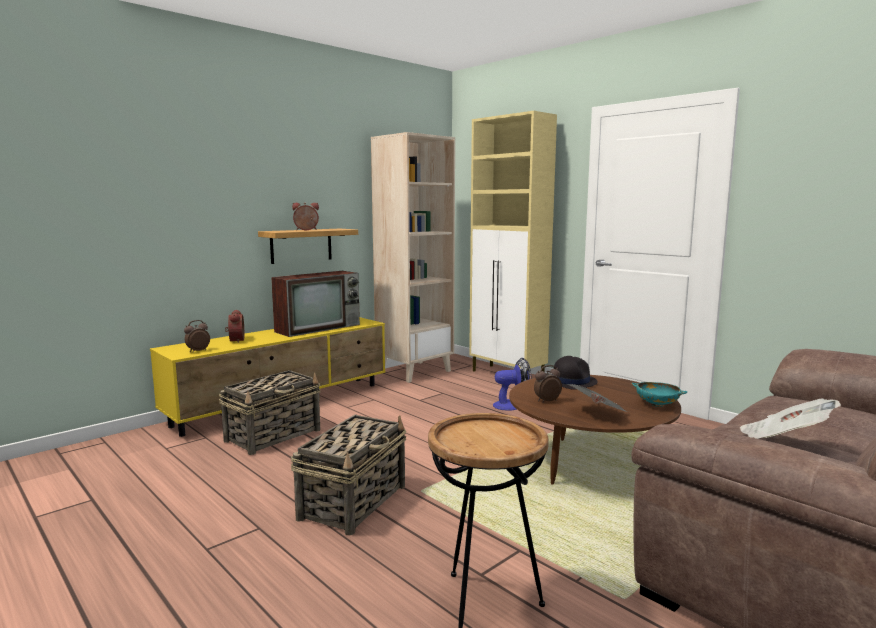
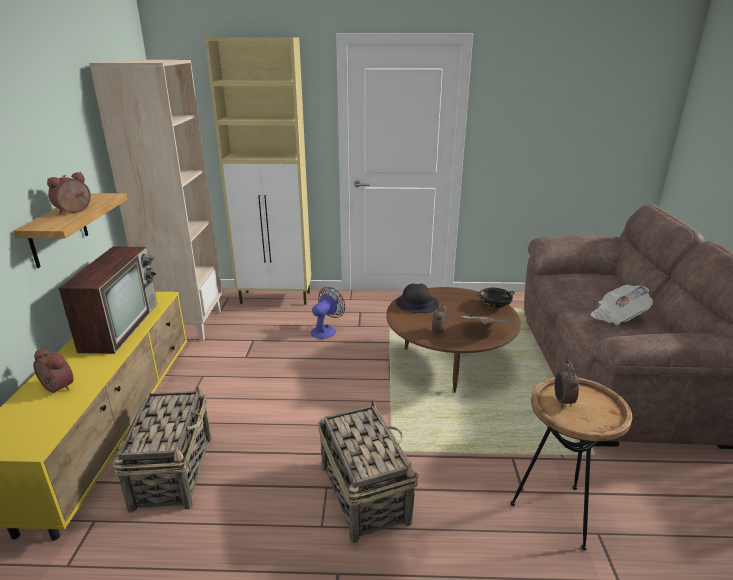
camera: 45 degrees left, 15 degrees up
alarm clock [184,320,210,352] -> alarm clock moved to [554,361,579,408]
turquoise bowl [632,382,687,407] -> black bowl [477,288,515,308]

